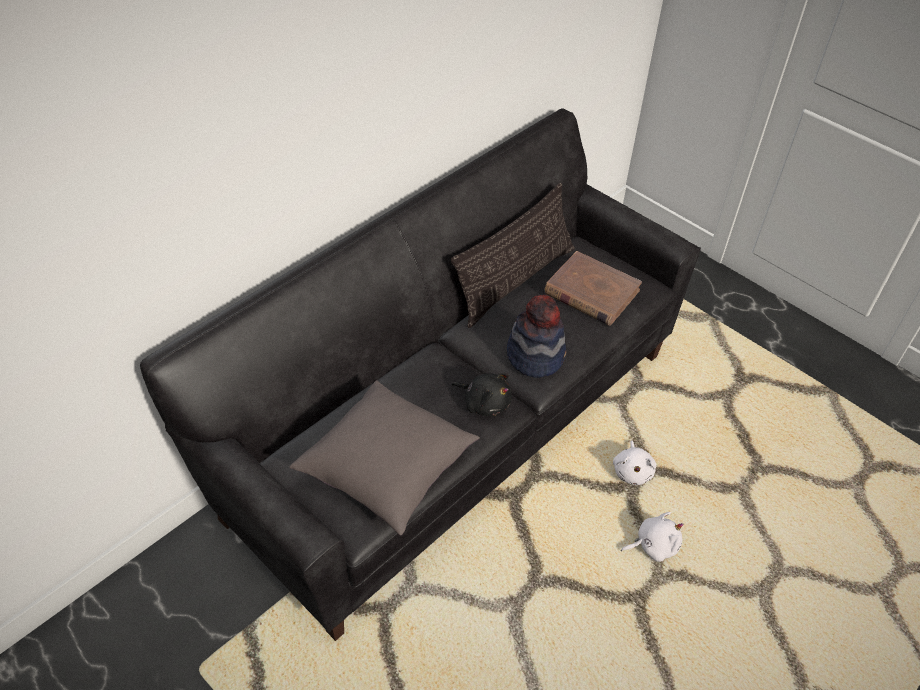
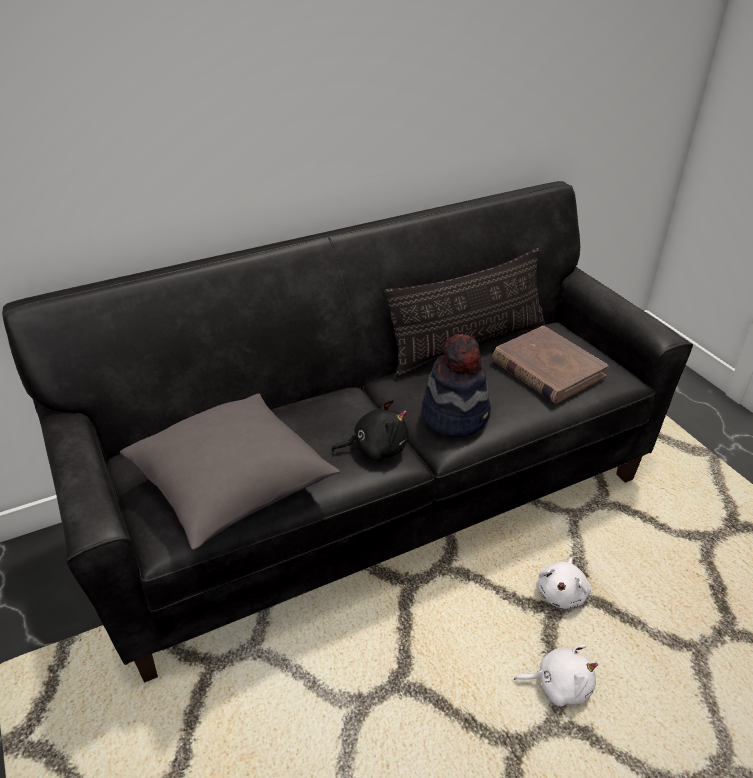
camera: 20 degrees right, 10 degrees down
black plush toy [452,373,512,416] -> black plush toy turned 60 degrees counterclockwise [331,399,408,461]

